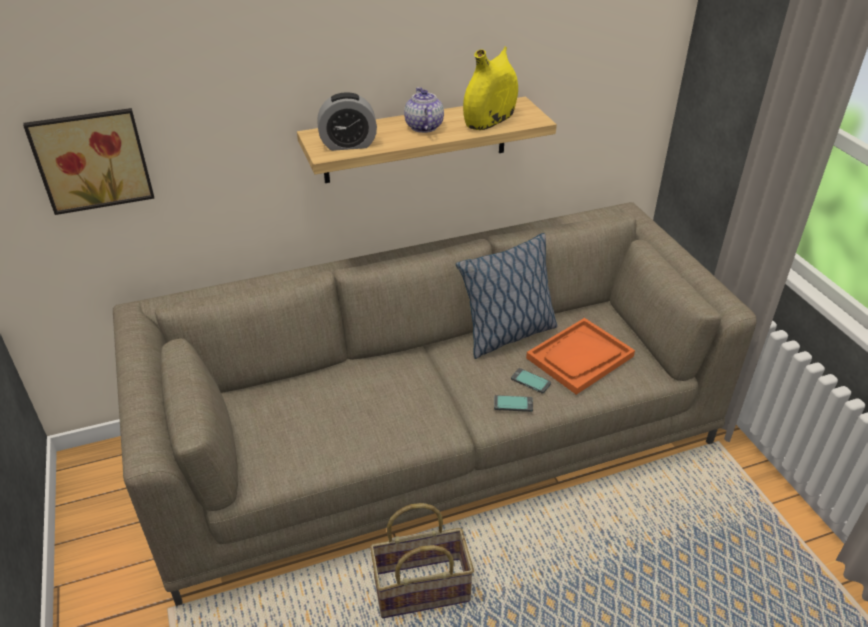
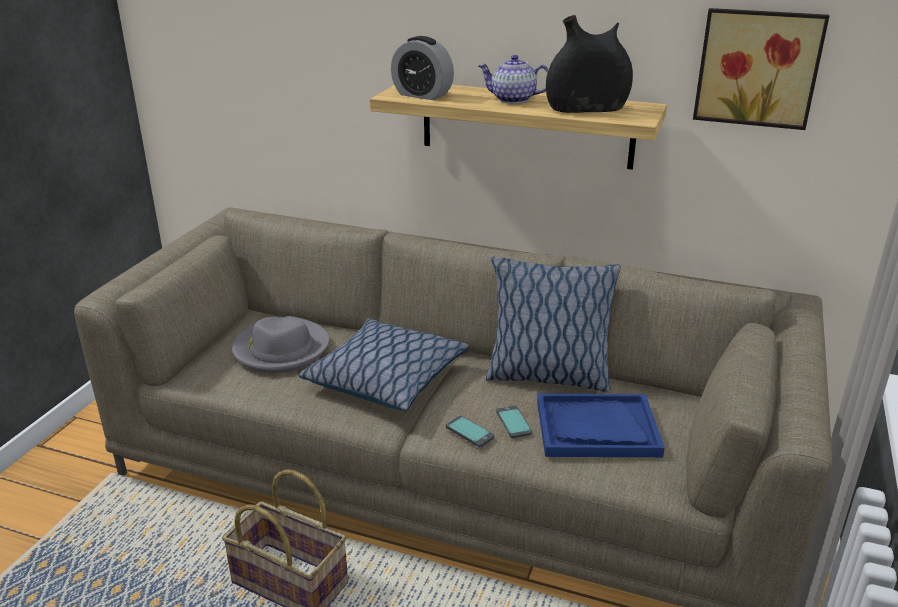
camera: 40 degrees right, 10 degrees down
picture [23,108,154,215] -> picture moved to [693,8,829,130]
teapot [404,87,444,133] -> teapot turned 105 degrees counterclockwise [478,55,549,104]
yellow vase [463,46,518,130] -> black vase [546,15,633,113]
orange tray [526,318,635,395] -> blue tray [537,394,665,457]
none -> grey hat [232,316,329,373]
none -> pillow [299,318,469,411]

